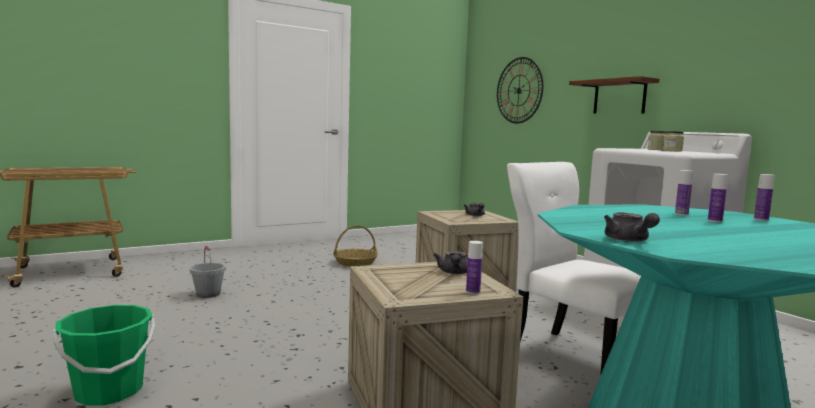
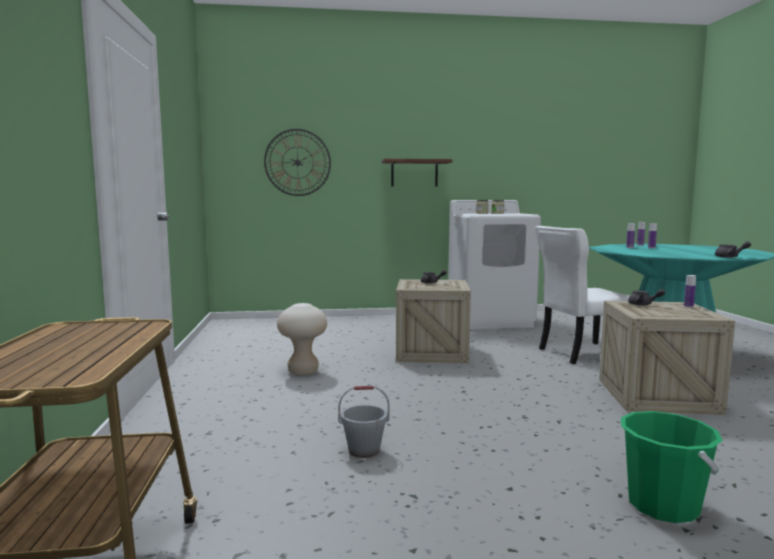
camera: 65 degrees left, 0 degrees up
basket [333,225,378,267] -> beige stool [277,303,327,375]

